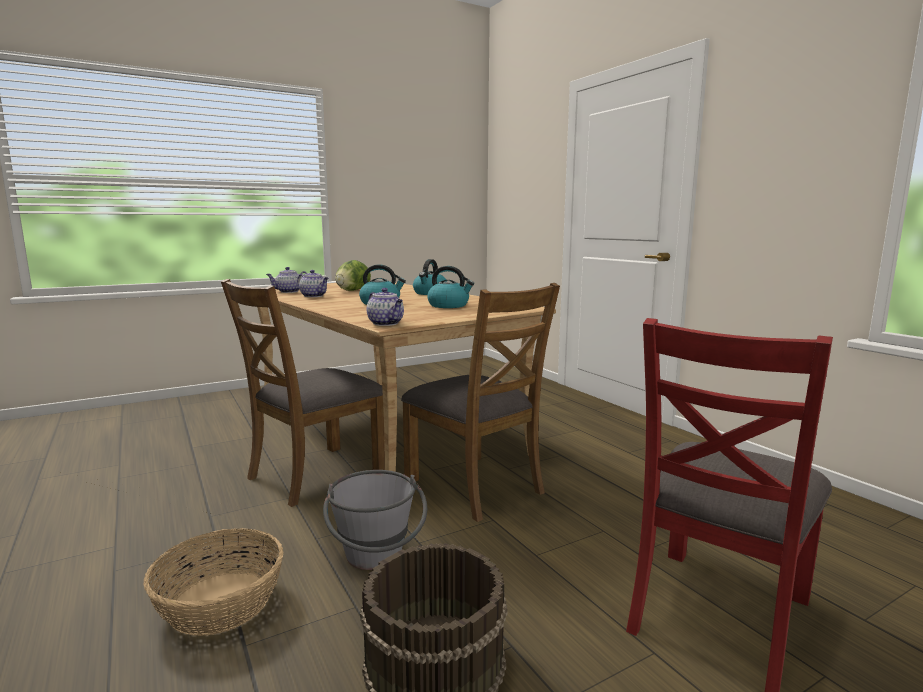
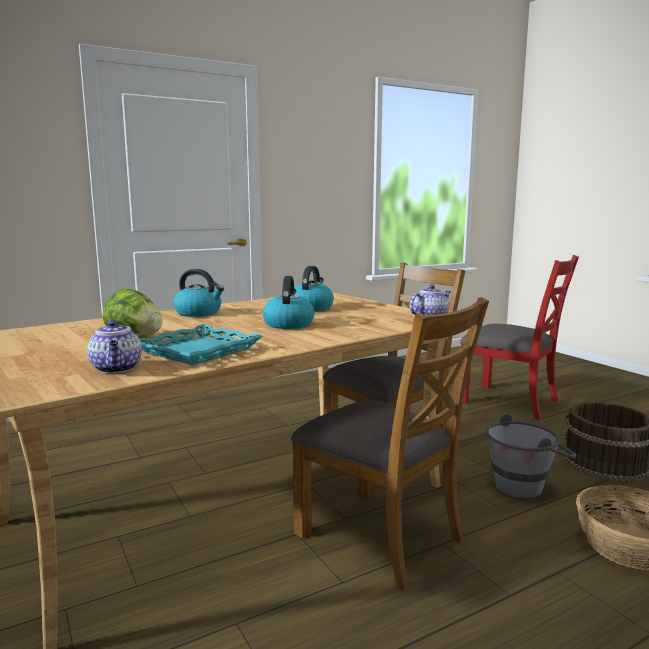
camera: 90 degrees left, 0 degrees up
teapot [297,270,329,297] -> turquoise tray [139,324,262,365]

